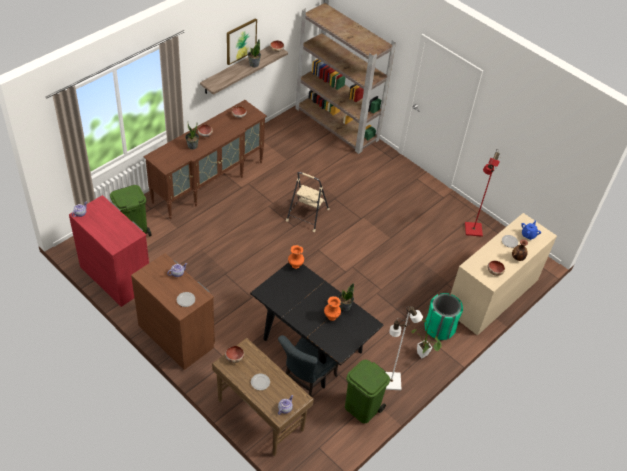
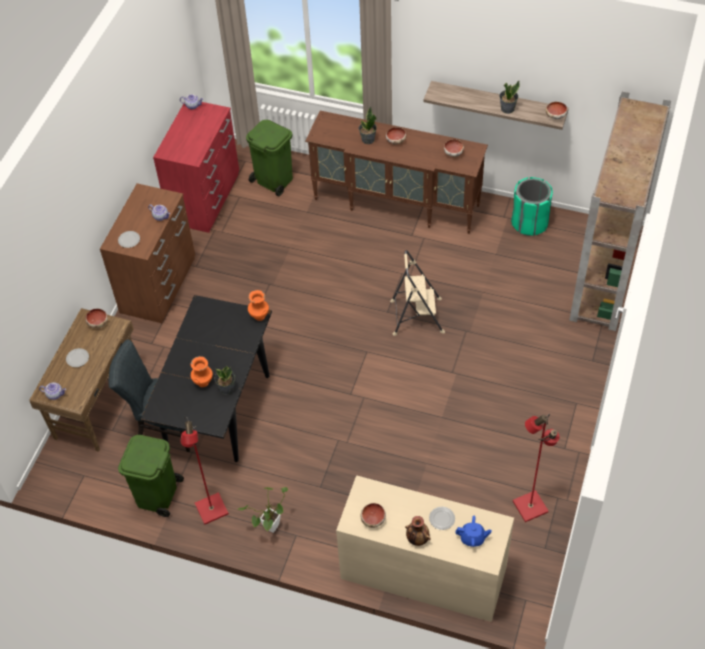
camera: 70 degrees right, 5 degrees up
picture [227,18,257,65] -> none
white floor lamp [386,306,423,390] -> red floor lamp [180,417,229,525]
green trash can [424,293,463,340] -> green trash can moved to [511,177,553,236]

